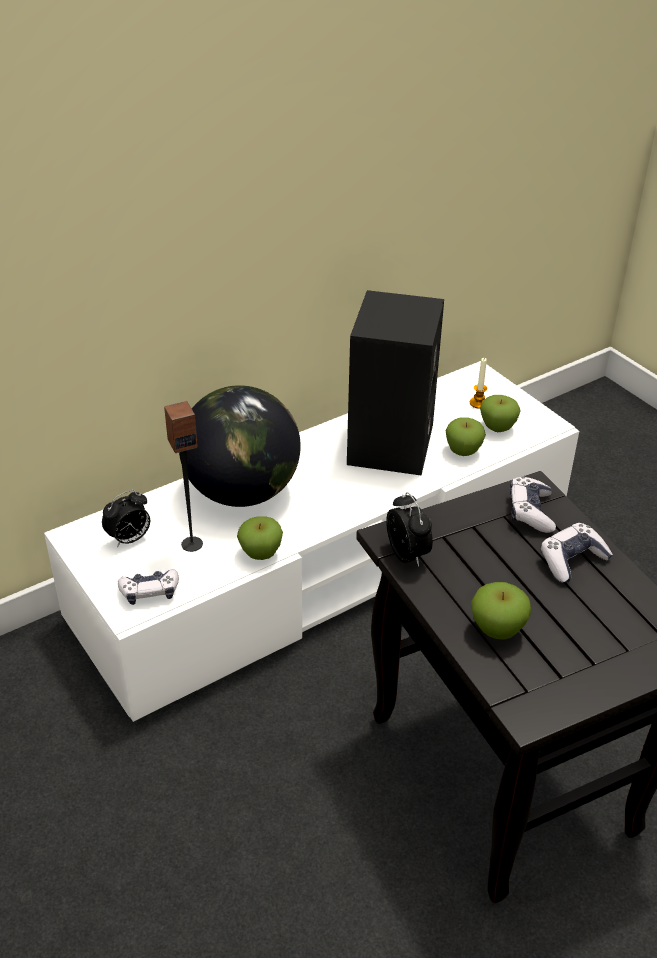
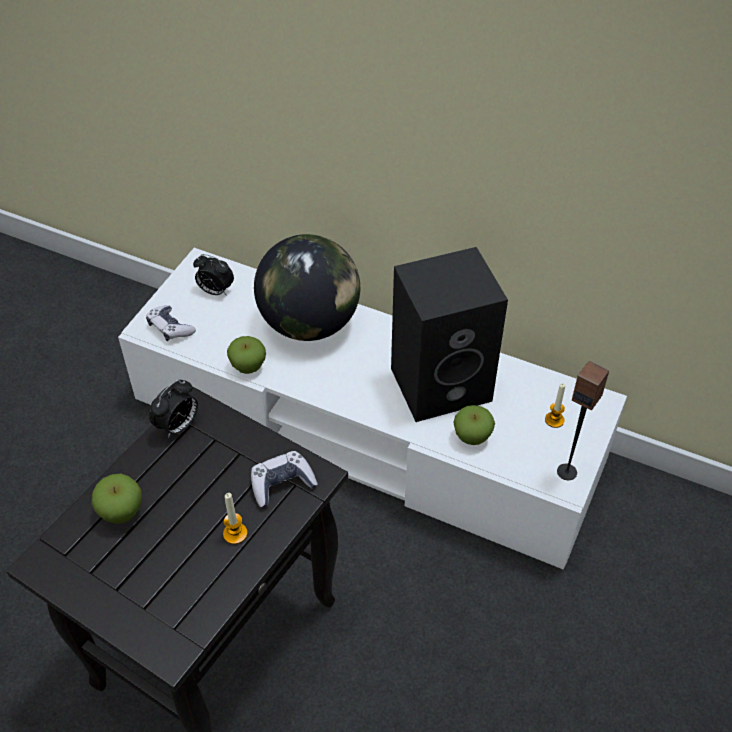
camera: 60 degrees right, 10 degrees up
speaker [164,401,203,552] -> speaker moved to [557,361,609,480]
apple [480,395,521,432] -> none
game controller [541,523,613,583] -> candle [223,493,248,544]

